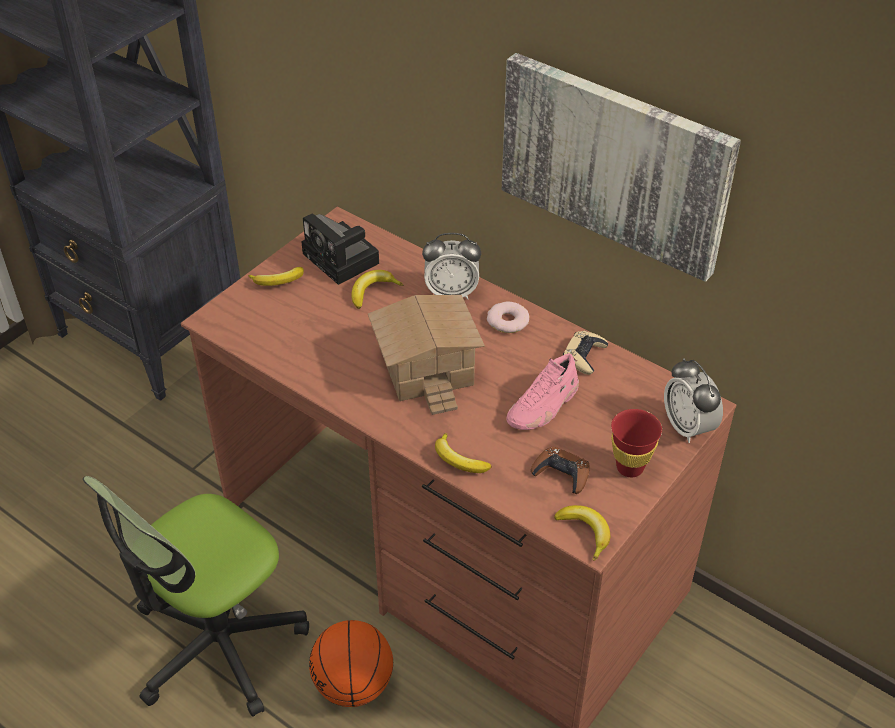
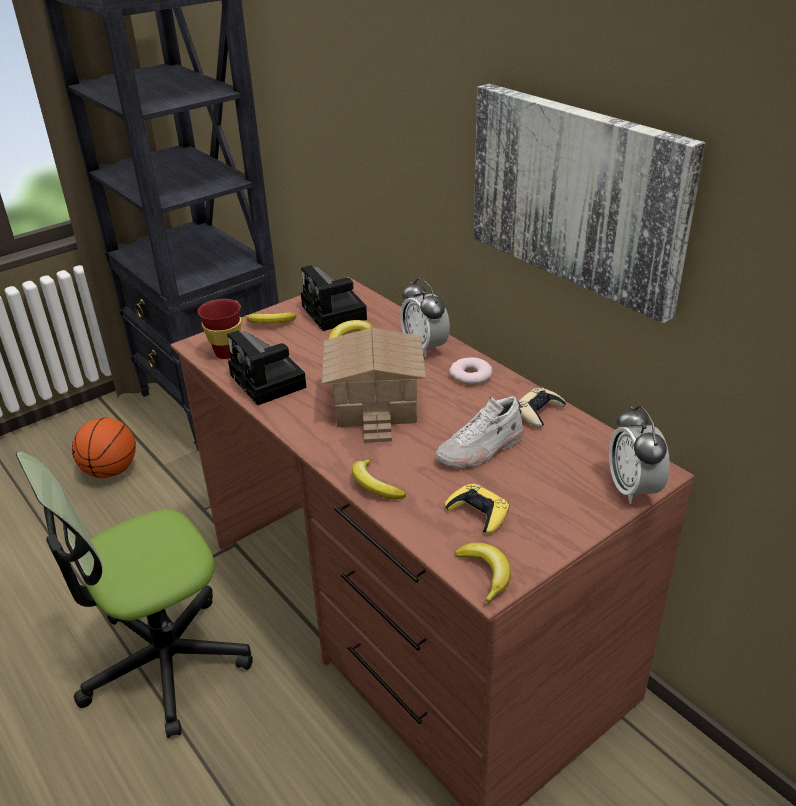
camera: 15 degrees right, 10 degrees down
basketball [309,620,393,707] -> basketball moved to [72,417,136,478]
alarm clock [422,233,481,300] -> alarm clock turned 45 degrees clockwise [400,278,450,358]
pink shoe [506,353,579,430] -> white shoe [436,396,524,468]
brown game controller [531,447,589,494] -> yellow game controller [445,484,510,535]
red cup [611,409,662,477] -> red cup moved to [198,299,241,359]
none -> camera [227,330,307,406]

